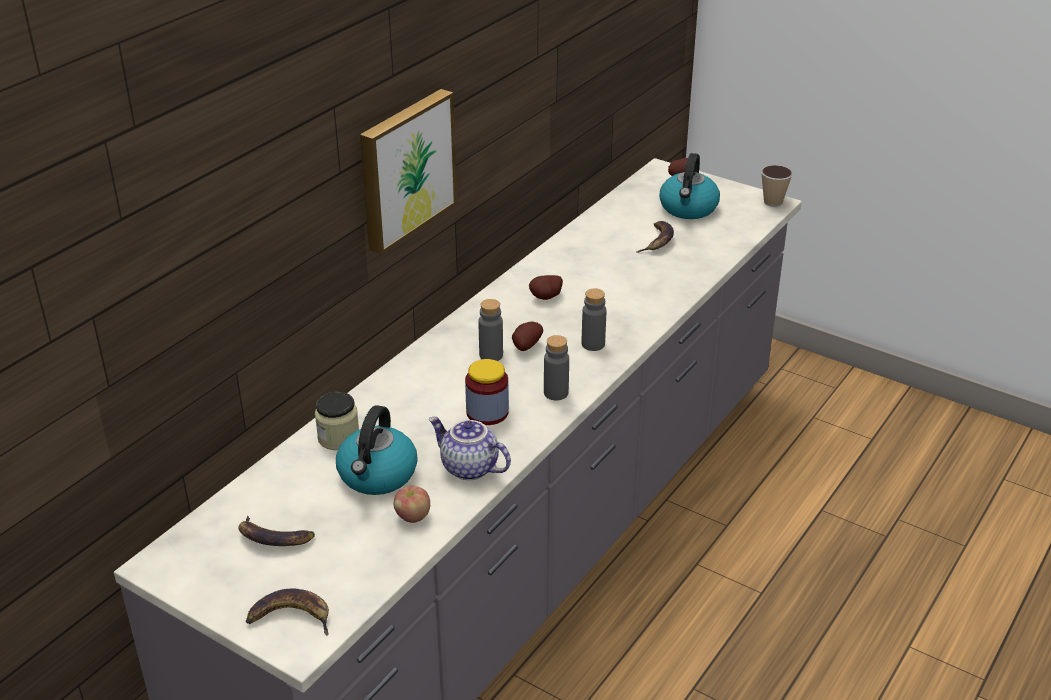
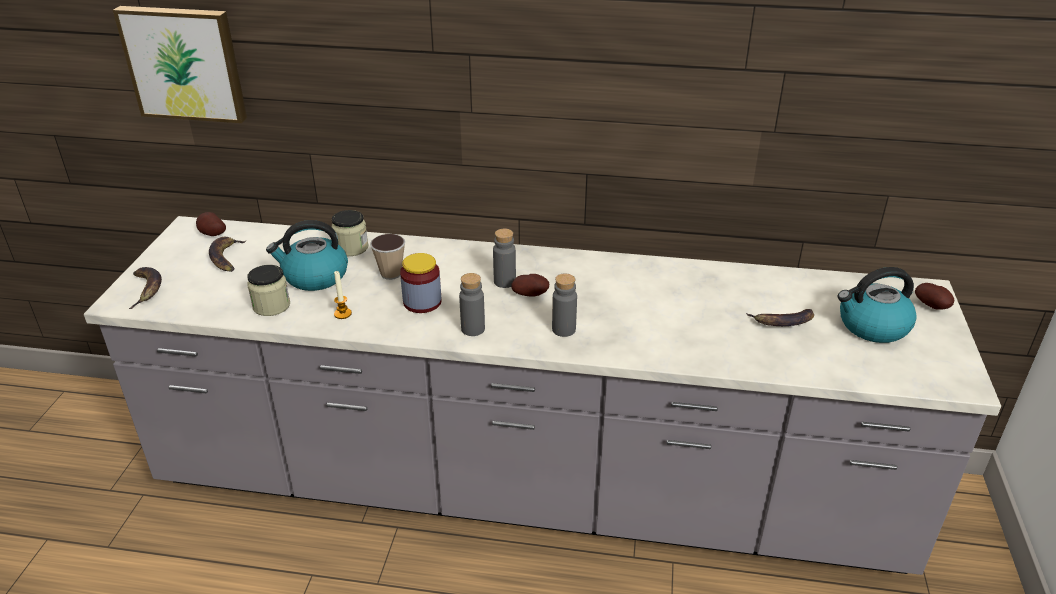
camera: 65 degrees right, 0 degrees up
picture [360,89,457,255] -> picture moved to [113,6,247,123]
apple [394,486,430,523] -> jar [247,265,290,316]
teapot [429,417,511,480] -> candle [334,271,352,319]
potato [529,275,563,300] -> potato moved to [196,212,226,236]
cup [761,165,793,207] -> cup moved to [370,234,405,280]

